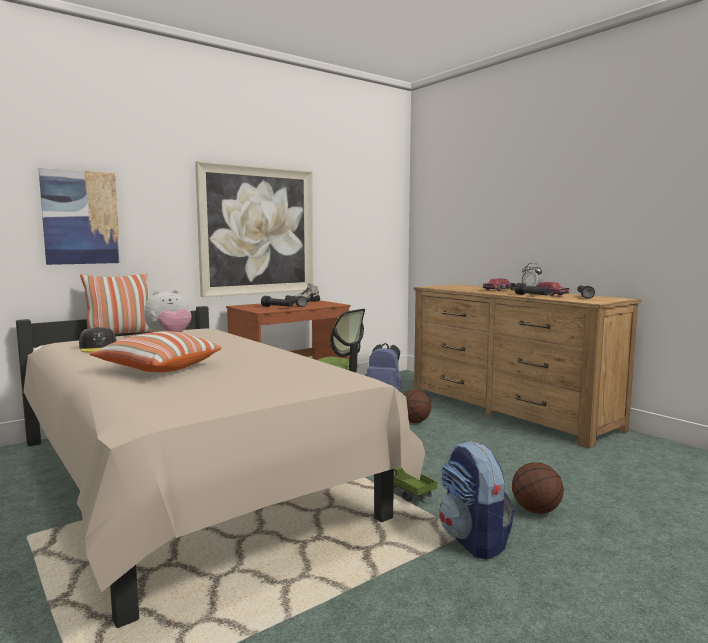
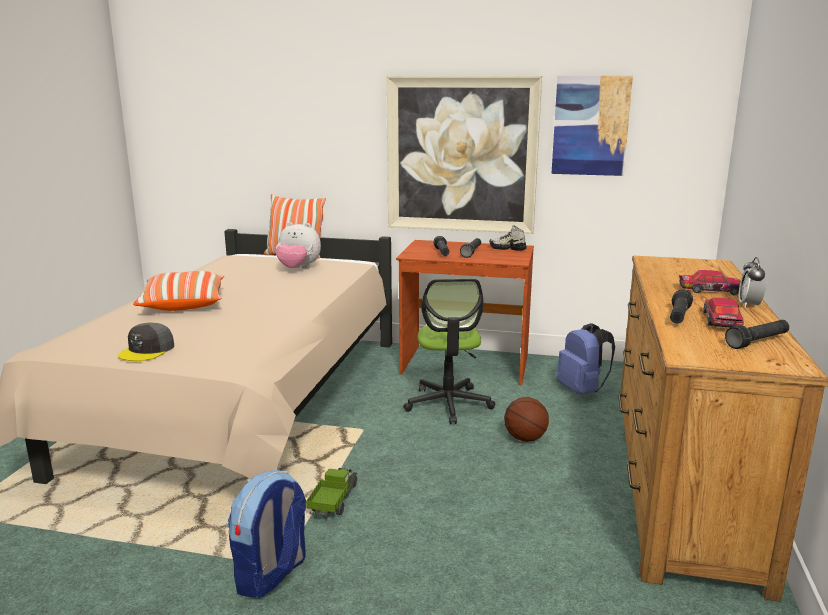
camera: 50 degrees right, 10 degrees up
picture [38,168,121,265] -> picture moved to [551,76,633,176]
grey cap [79,327,117,352] -> grey cap moved to [118,323,174,361]
basketball [512,462,564,514] -> none

